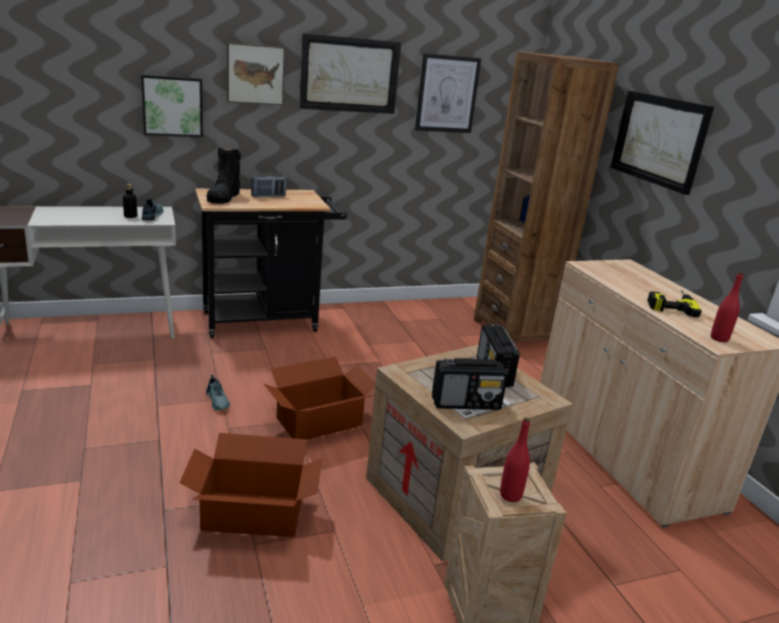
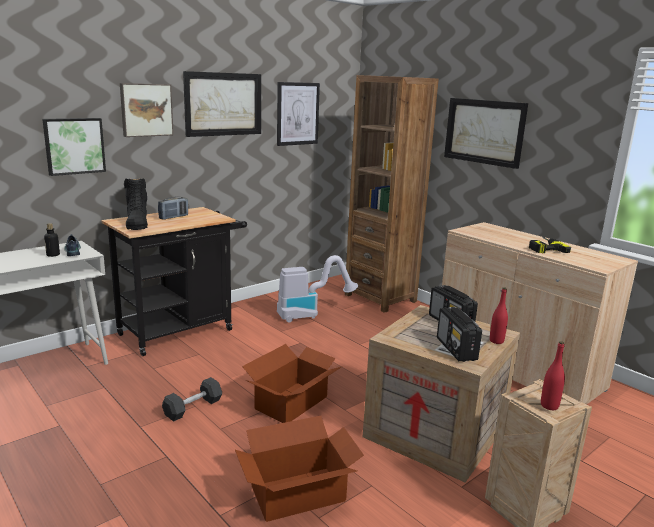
camera: 20 degrees left, 5 degrees down
shoe [206,375,230,411] -> grey dumbbell [162,377,222,422]
radio [432,358,508,410] -> radio turned 105 degrees clockwise [437,307,482,362]
red bottle [711,272,744,342] -> red bottle moved to [490,287,508,344]
none -> vacuum cleaner [277,255,358,322]

